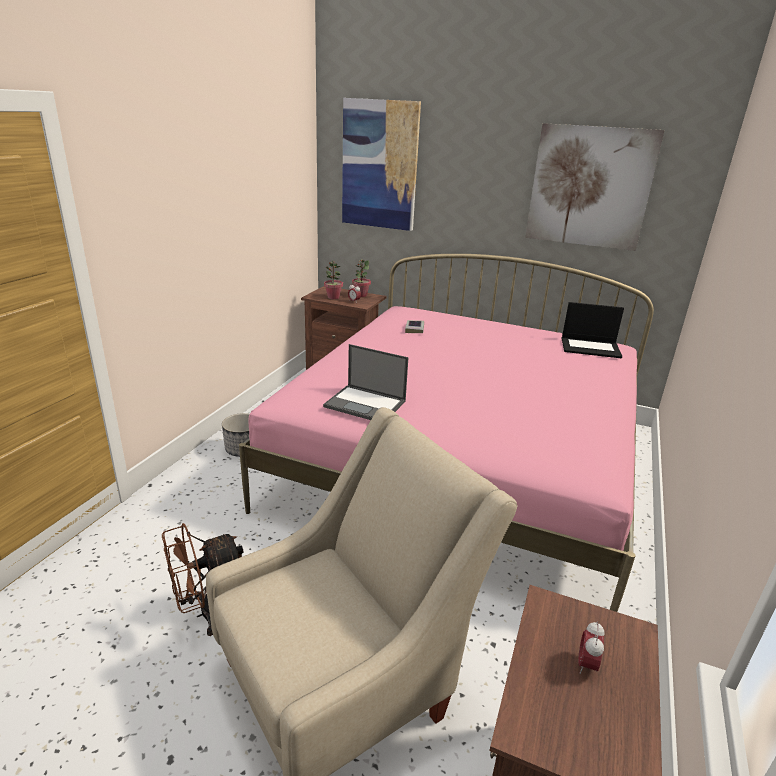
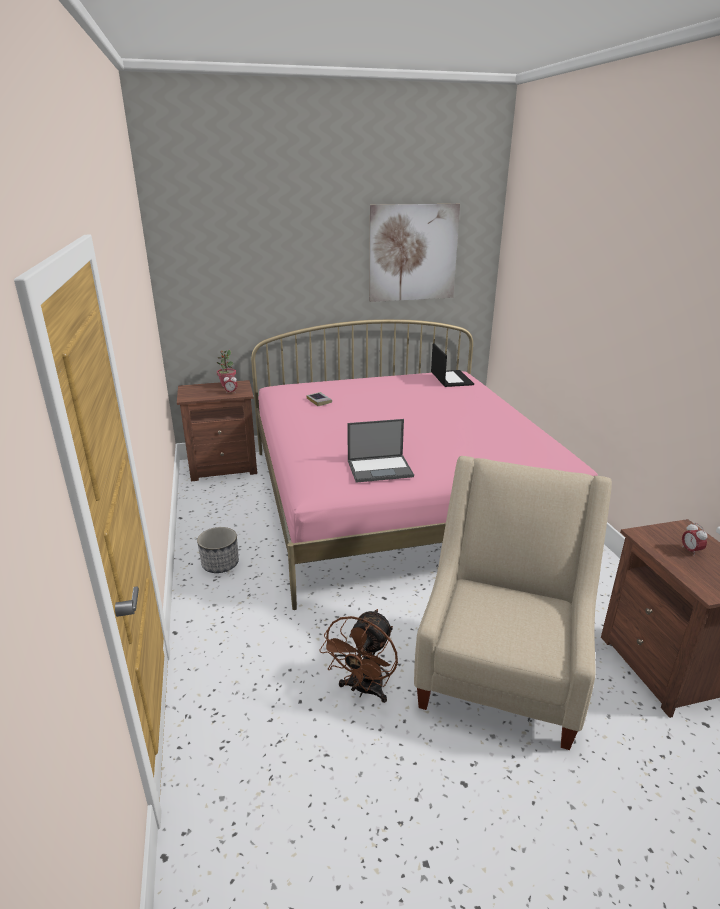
camera: 35 degrees left, 0 degrees up
potted plant [324,260,343,300] -> none
picture [342,98,421,231] -> none
laptop [561,302,624,358] -> laptop turned 75 degrees counterclockwise [431,343,474,387]

